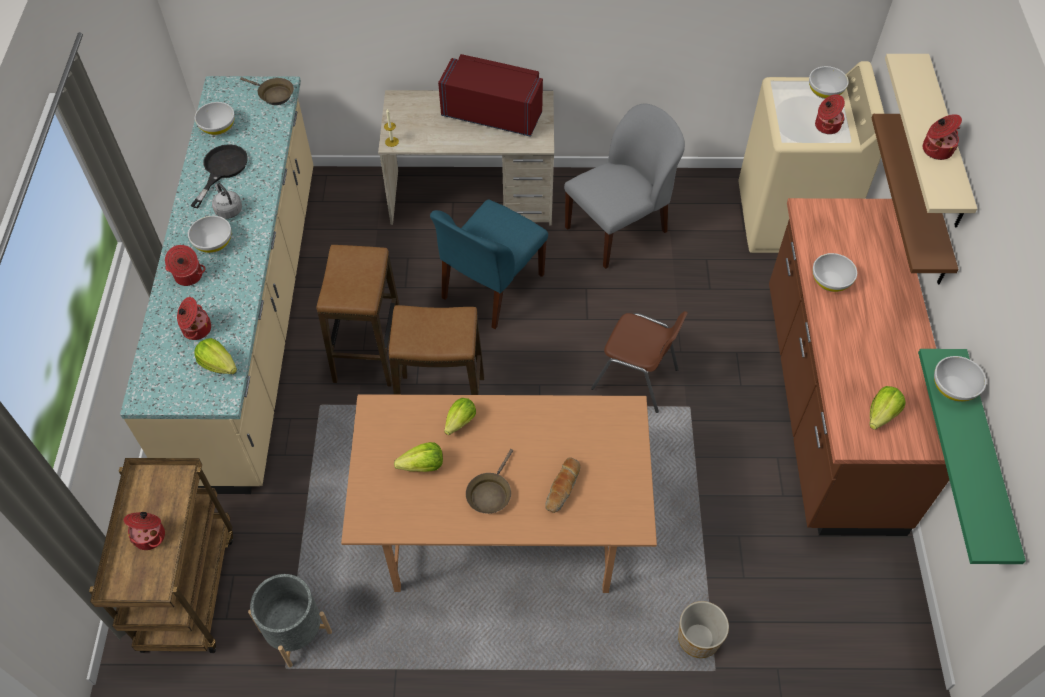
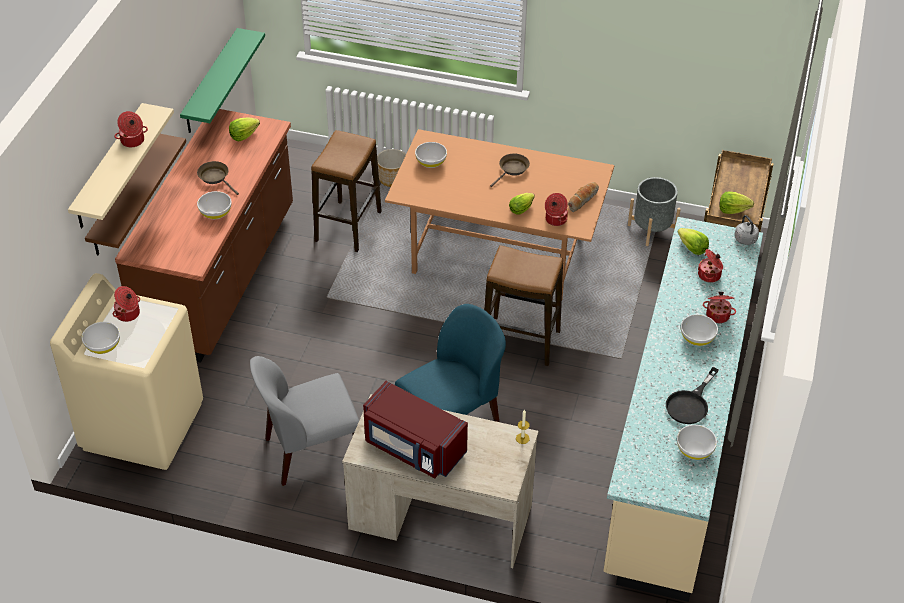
camera: 165 degrees left, 10 degrees down
cooking pot [124,512,165,550] -> cooking pot moved to [545,193,568,226]
grey kettle [212,183,242,219] -> grey kettle moved to [734,215,759,245]
brown frying pan [240,77,294,105] -> brown frying pan moved to [197,161,239,195]
stool [316,245,399,387] -> stool moved to [311,130,382,252]
lettuce [394,442,443,472] -> lettuce moved to [719,192,754,214]
bread [545,457,581,513] -> bread moved to [568,182,599,212]
brown chair [591,311,688,413] -> none
white bowl [934,356,986,402] -> white bowl moved to [415,142,447,168]

